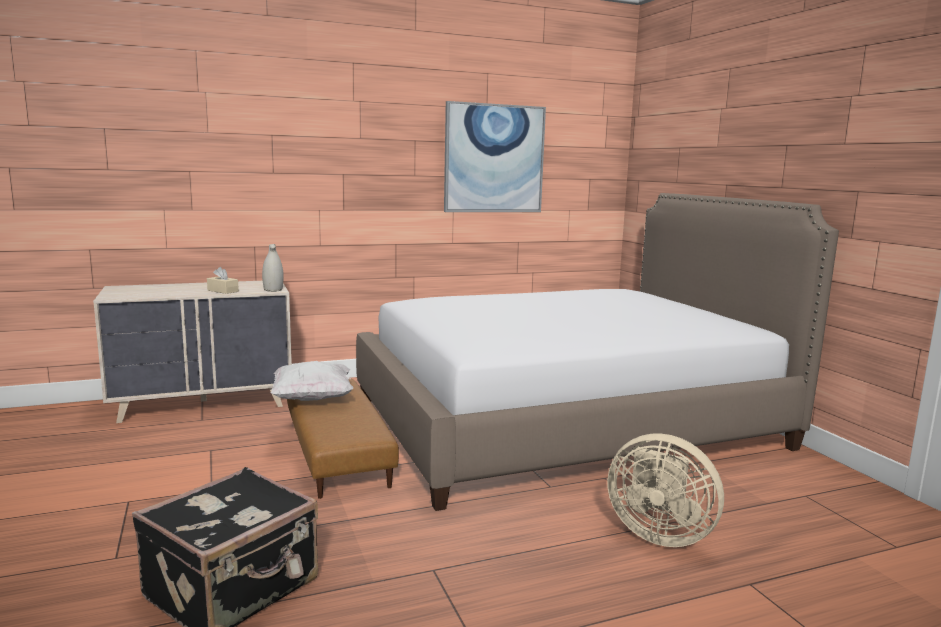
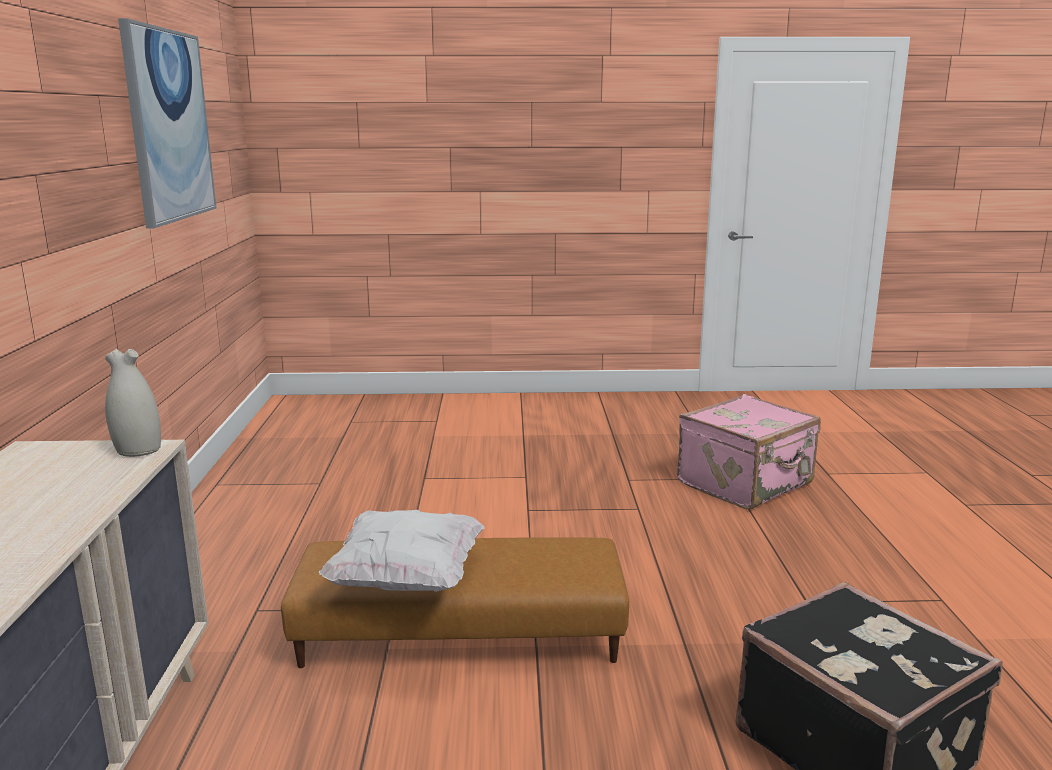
camera: 70 degrees left, 5 degrees up
beige tissue box [207,267,239,294] -> none
bed [356,193,839,511] -> none
beige fan [607,433,724,547] -> pink suitcase [677,394,821,509]

